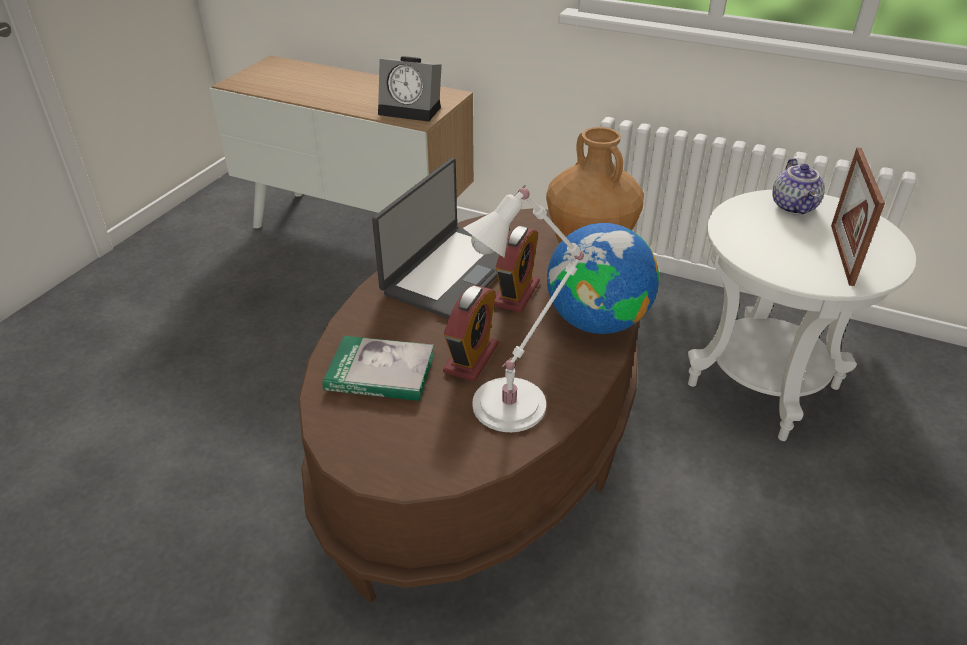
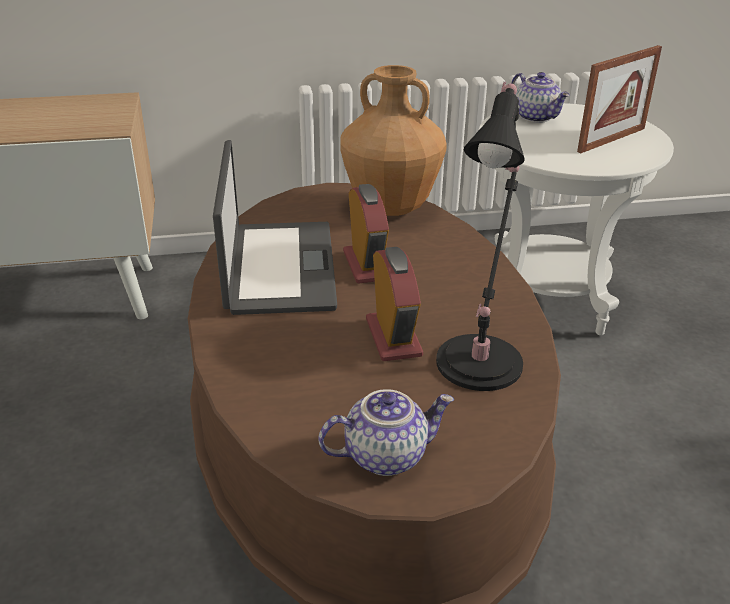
camera: 35 degrees left, 5 degrees down
book [322,336,434,401] -> none
alarm clock [378,56,442,122] -> none
white table lamp [463,185,584,432] -> black table lamp [436,82,525,391]
globe [547,223,659,334] -> none
picture frame [831,148,885,286] -> picture frame turned 105 degrees counterclockwise [577,45,662,153]
none -> teapot [318,389,454,476]

